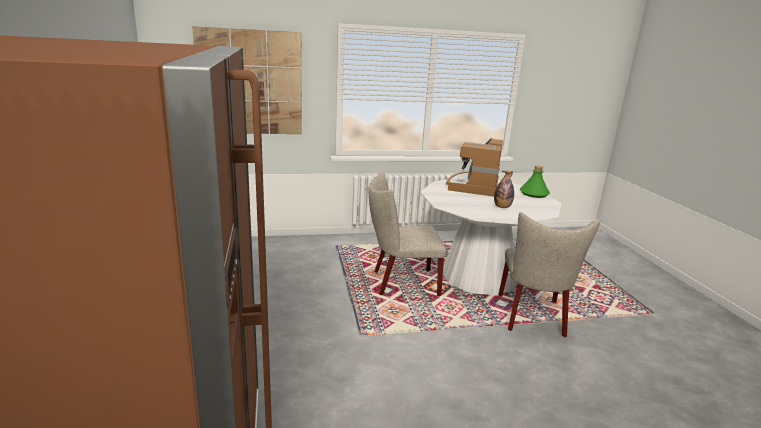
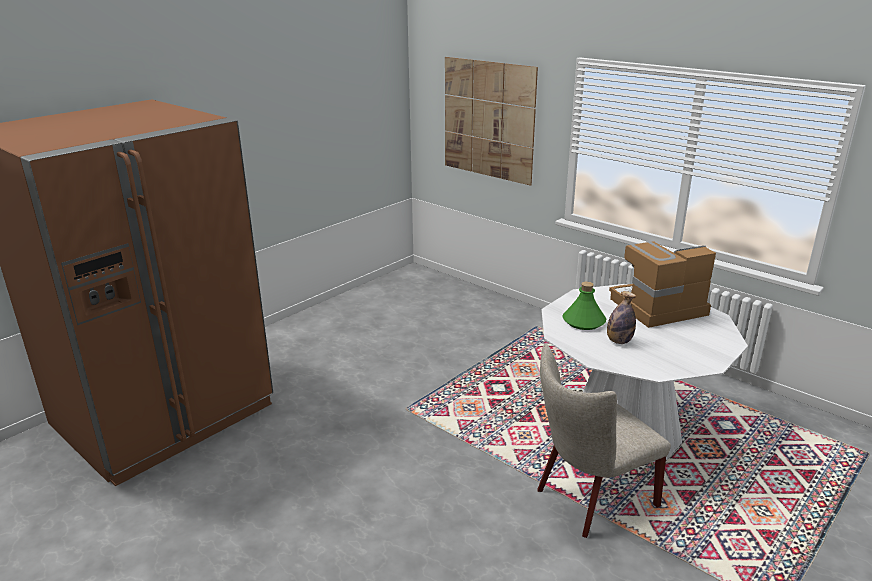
camera: 55 degrees right, 5 degrees up
beige chair [368,171,446,296] -> none
green bottle [520,166,550,198] -> green bottle moved to [562,282,606,330]

